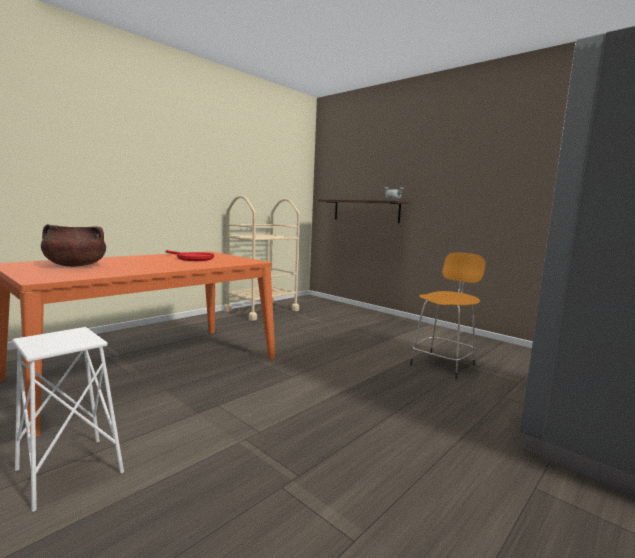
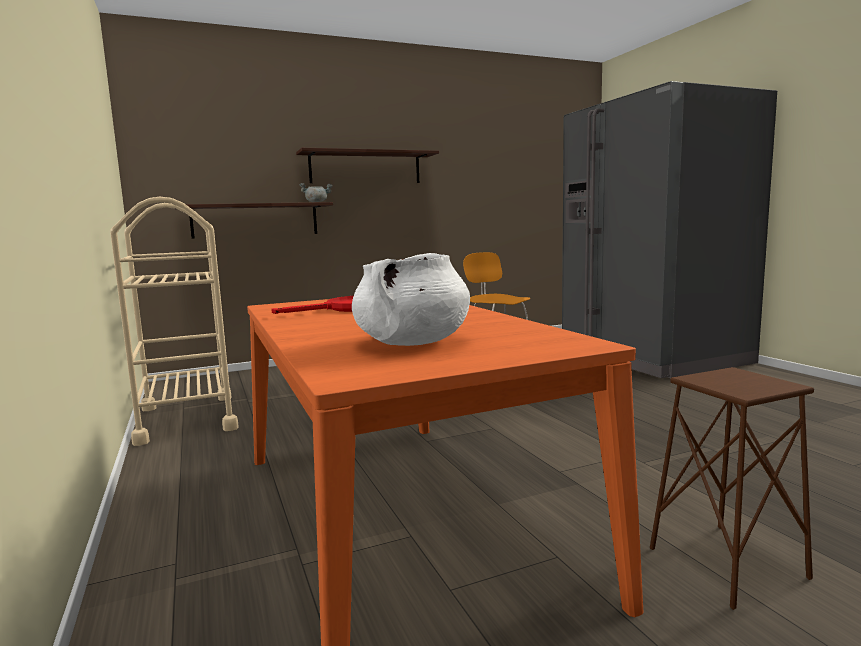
camera: 65 degrees left, 0 degrees up
white stool [12,327,124,512] -> brown stool [650,367,814,610]
brown cooking pot [41,224,106,267] -> white cooking pot [352,253,470,346]
none -> shelf [296,148,439,183]

